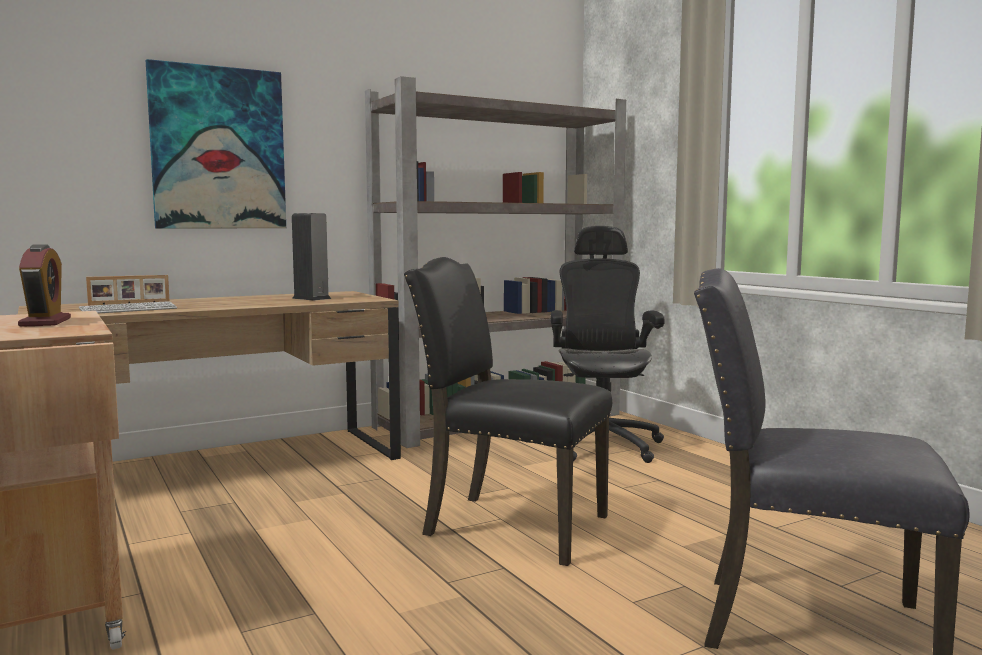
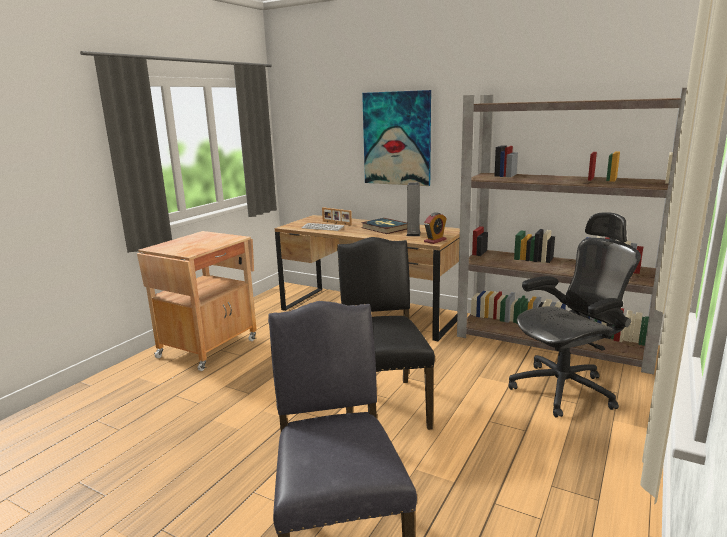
camera: 60 degrees right, 10 degrees up
alarm clock [18,244,71,327] -> alarm clock moved to [424,212,446,244]
none -> book [361,218,407,234]

